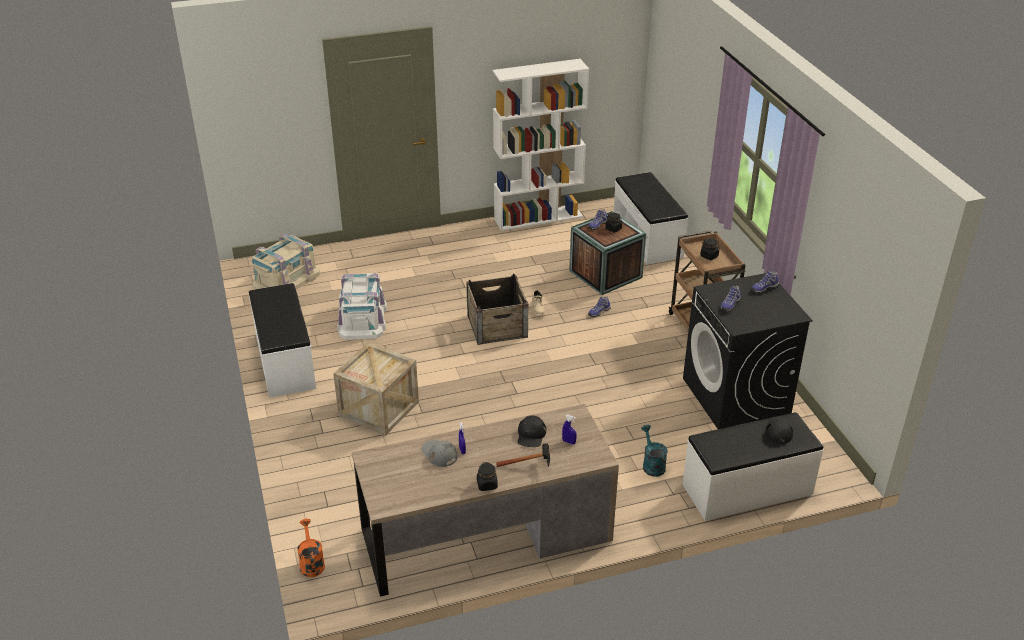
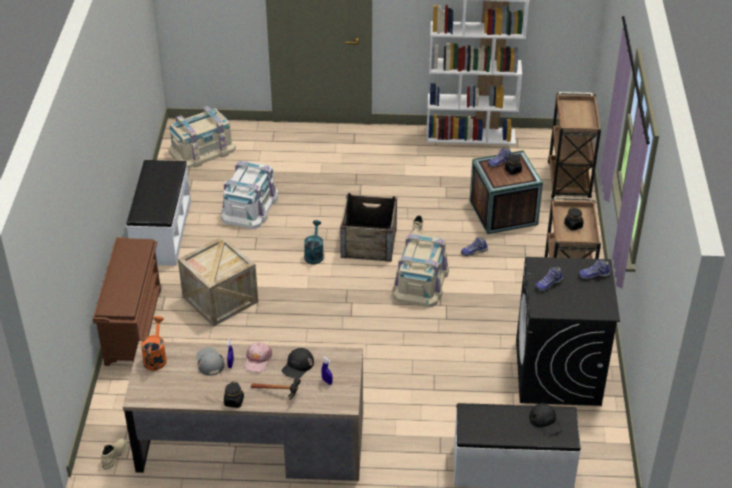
camera: 20 degrees right, 5 degrees up
orange watering can [297,519,325,577] -> orange watering can moved to [141,316,167,371]
white bench [614,172,688,265] -> brown cart [548,92,601,198]
turquoise watering can [641,425,667,477] -> turquoise watering can moved to [304,220,324,264]
black cap [765,417,793,444] -> black cap turned 120 degrees clockwise [529,403,562,435]
none -> brown shoe rack [93,237,161,366]
none -> beige boot [101,439,127,470]
none -> pink cap [244,342,272,372]
none -> beige storage box [393,233,449,307]

